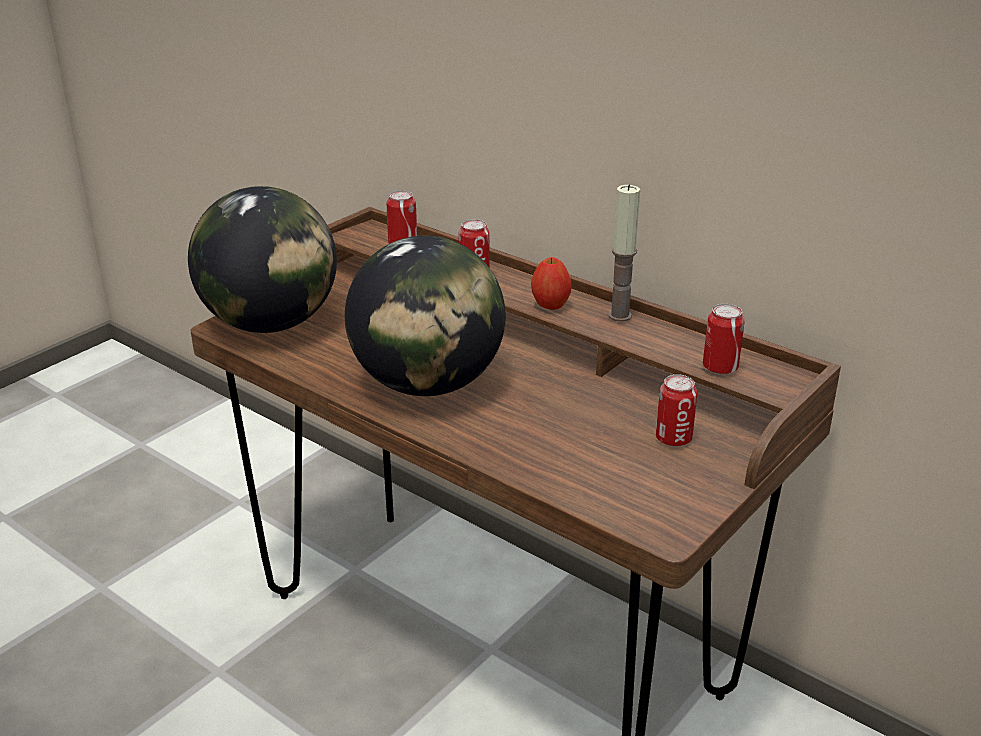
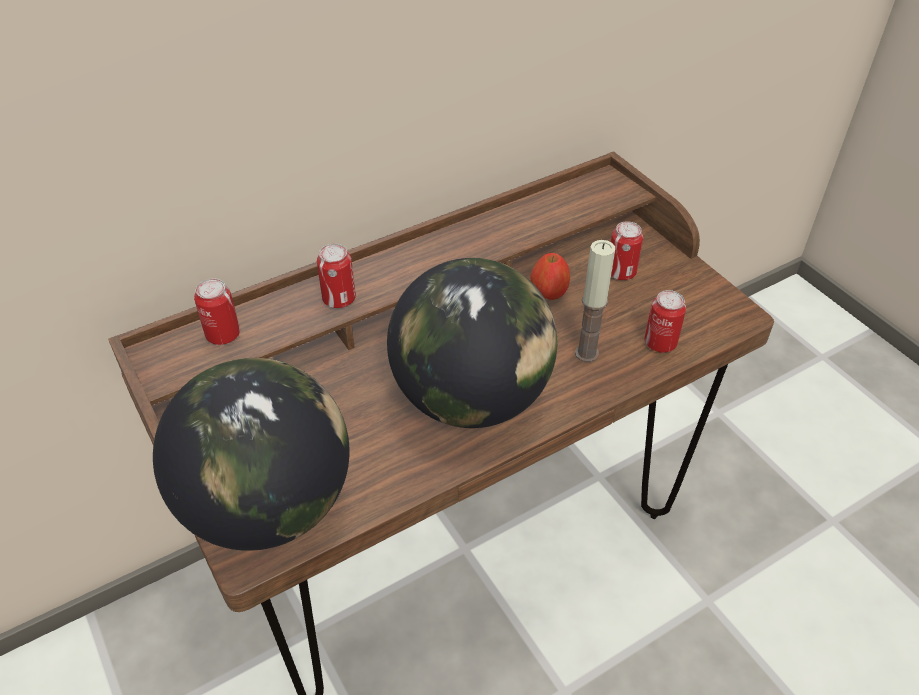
camera: 70 degrees left, 15 degrees up
apple [531,257,572,310] -> apple moved to [530,253,570,300]
candle [608,184,640,322] -> candle moved to [575,240,615,362]
can [703,304,745,375] -> can moved to [644,290,686,353]

